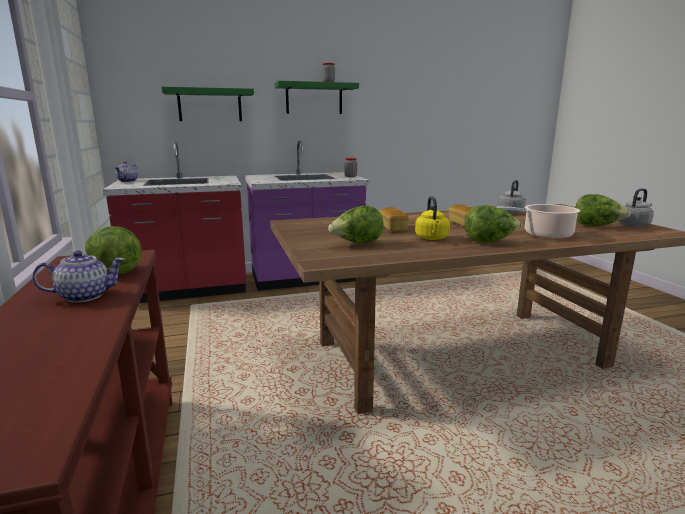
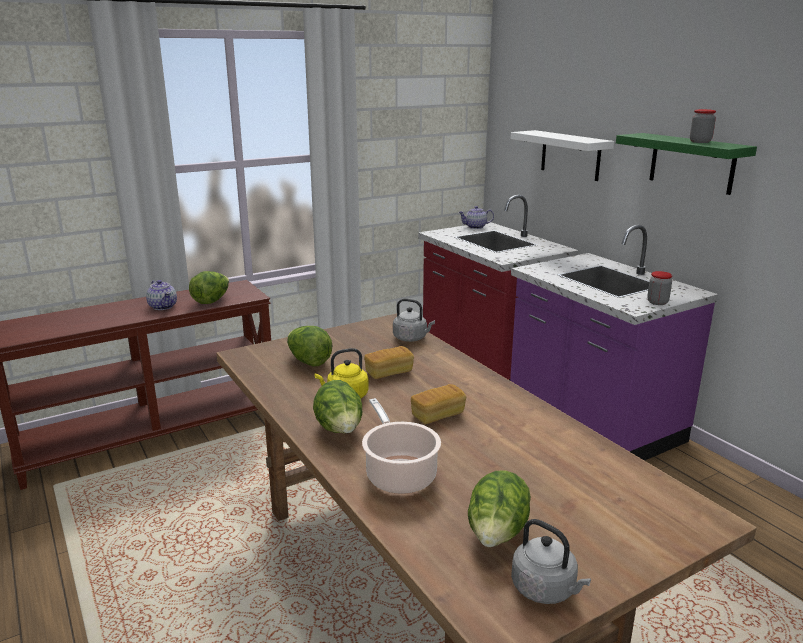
camera: 75 degrees right, 5 degrees up
green shelf [162,87,254,121] -> white shelf [511,130,614,181]
grey kettle [498,180,526,214] -> grey kettle moved to [393,299,435,342]

